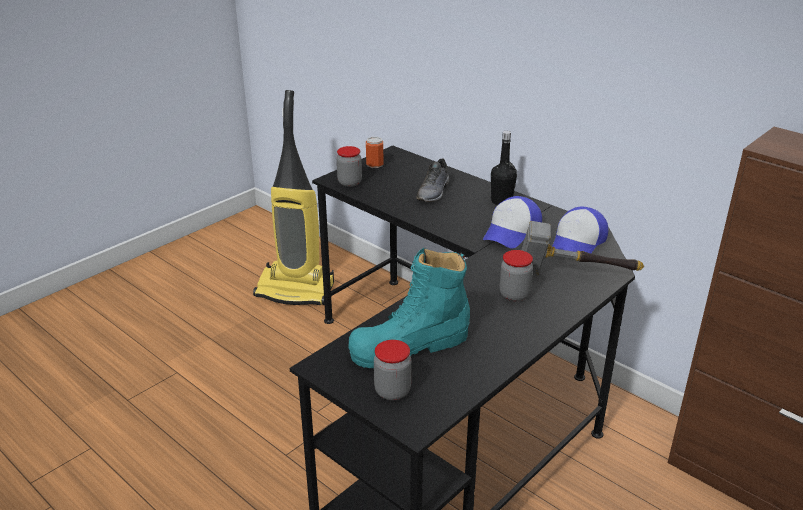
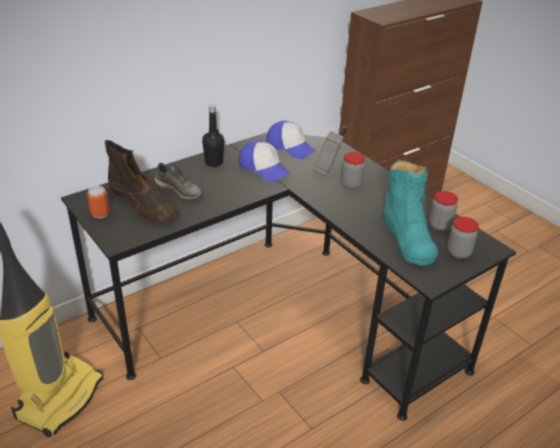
camera: 80 degrees left, 5 degrees up
jar [337,146,362,187] -> jar moved to [429,191,458,231]
none -> brown boot [105,140,179,222]

